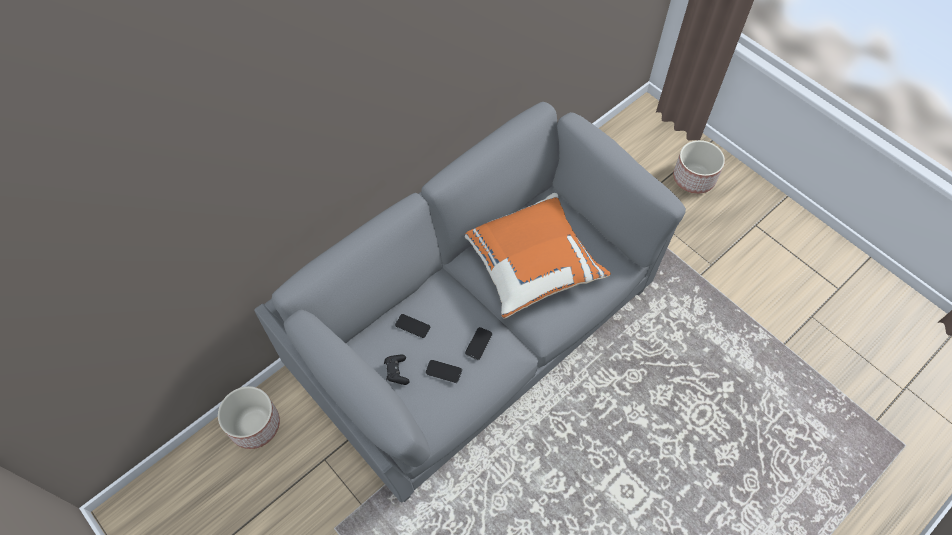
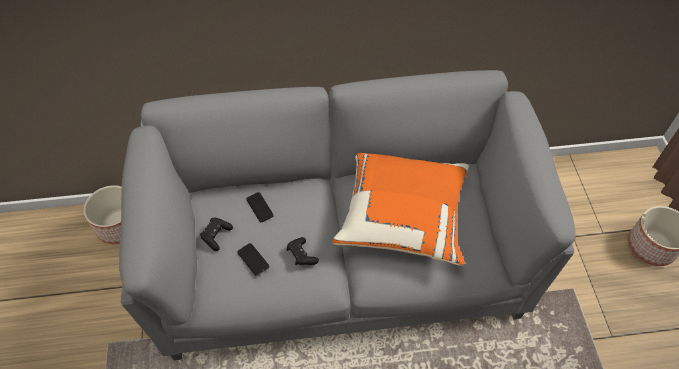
camera: 35 degrees right, 5 degrees down
phone [465,327,492,360] -> black game controller [287,237,319,265]

